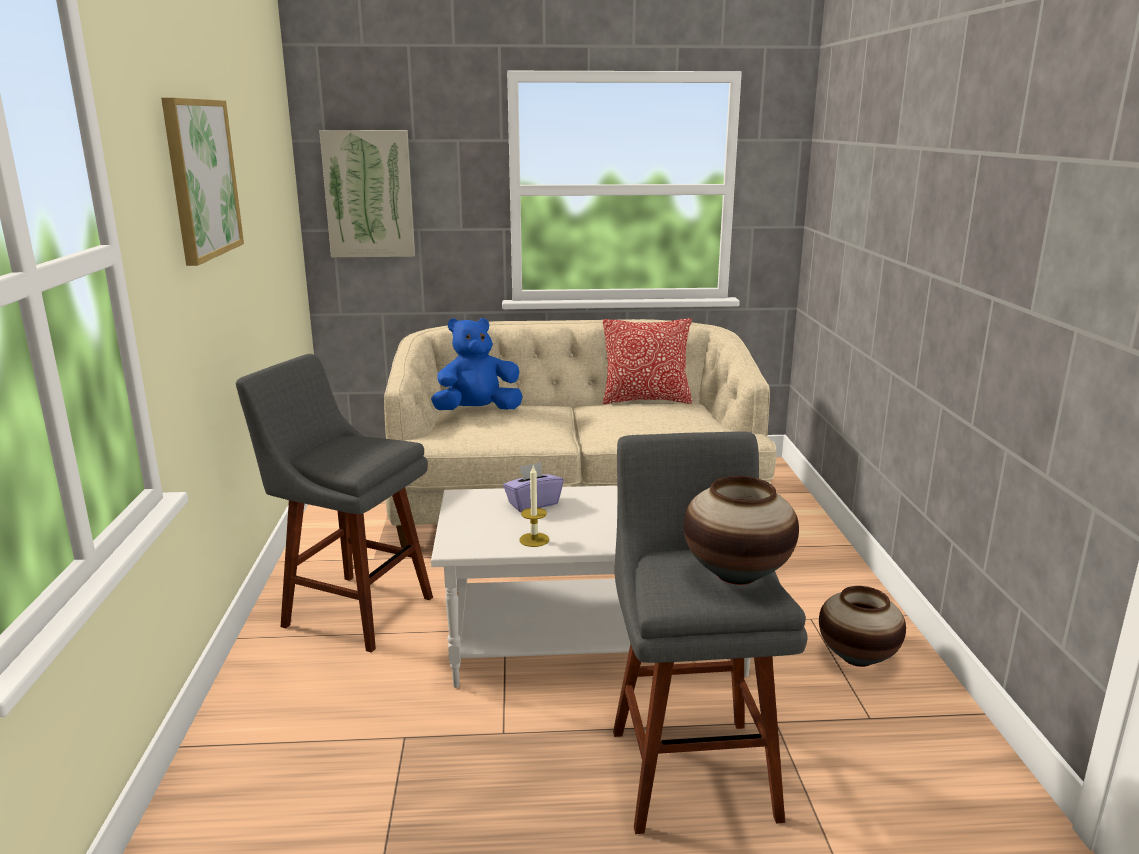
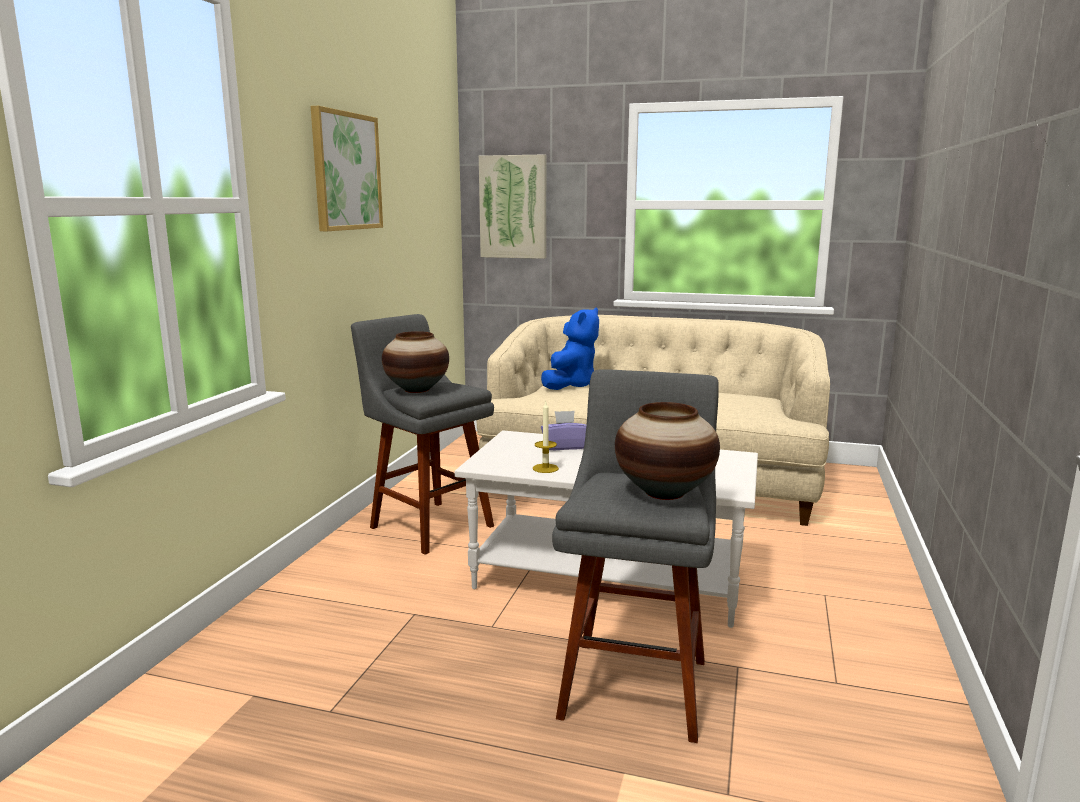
camera: 20 degrees right, 5 degrees down
blue plush toy [431,318,523,410] -> blue plush toy turned 120 degrees clockwise [541,308,599,390]
pillow [603,318,692,404] -> none
vase [819,586,906,667] -> vase moved to [382,331,449,393]

